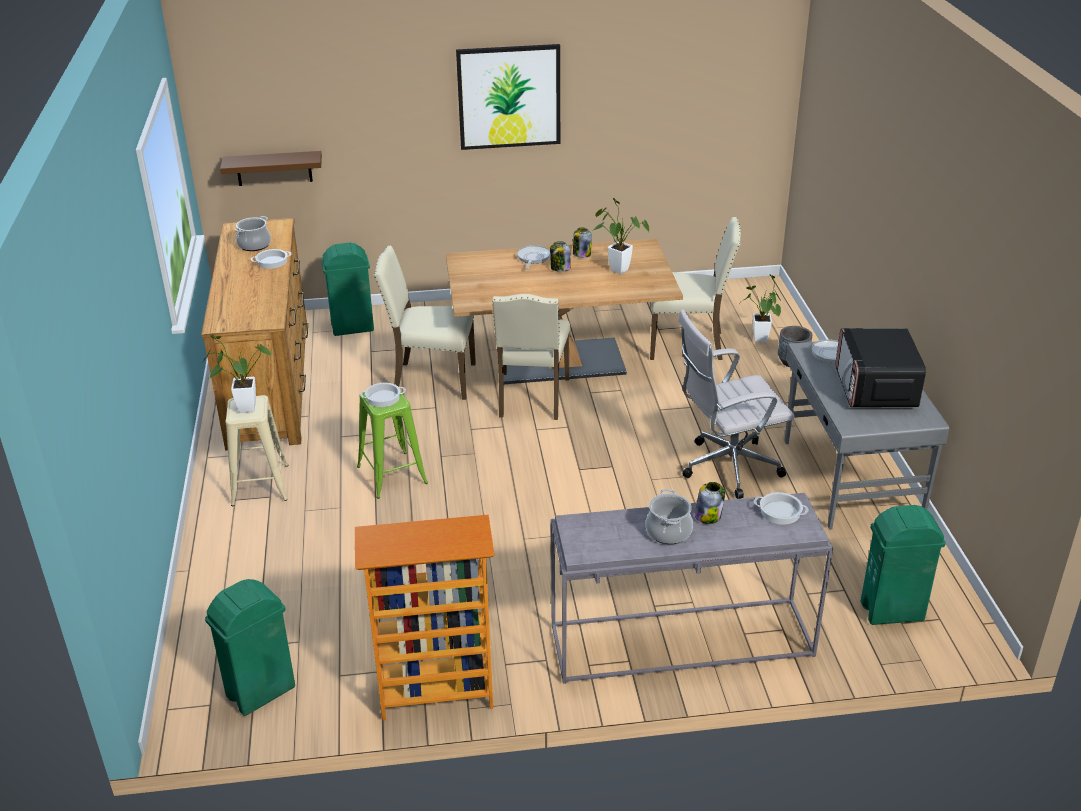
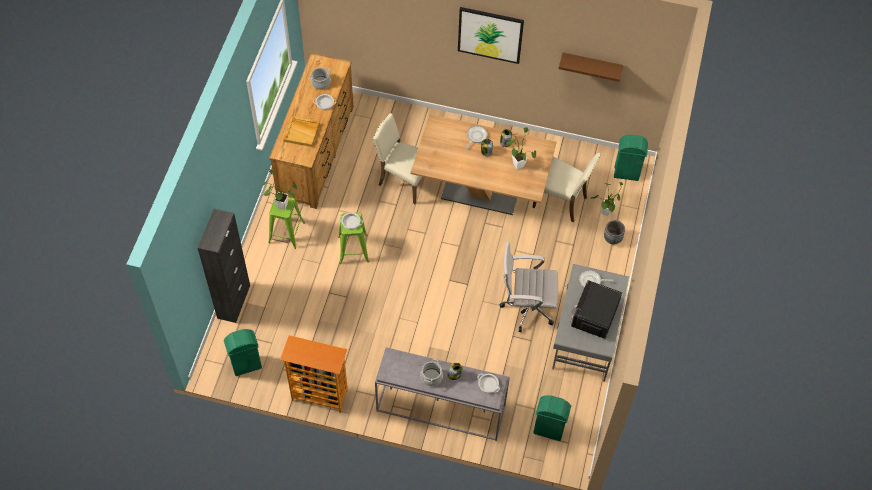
camera: 20 degrees right, 25 degrees up
brown shelf [220,151,322,186] -> brown shelf moved to [559,53,623,82]
beige stool [225,395,288,506] -> green stool [268,197,305,249]
green trash can [321,243,374,336] -> green trash can moved to [614,134,648,181]
beige chair [492,294,570,420] -> none
none -> black cabinet [198,209,250,323]
none -> beige tray [283,116,320,147]

